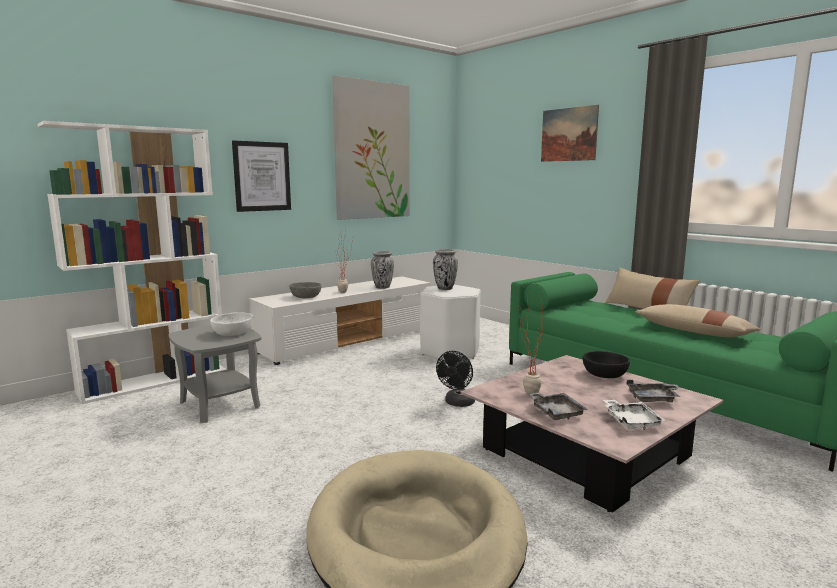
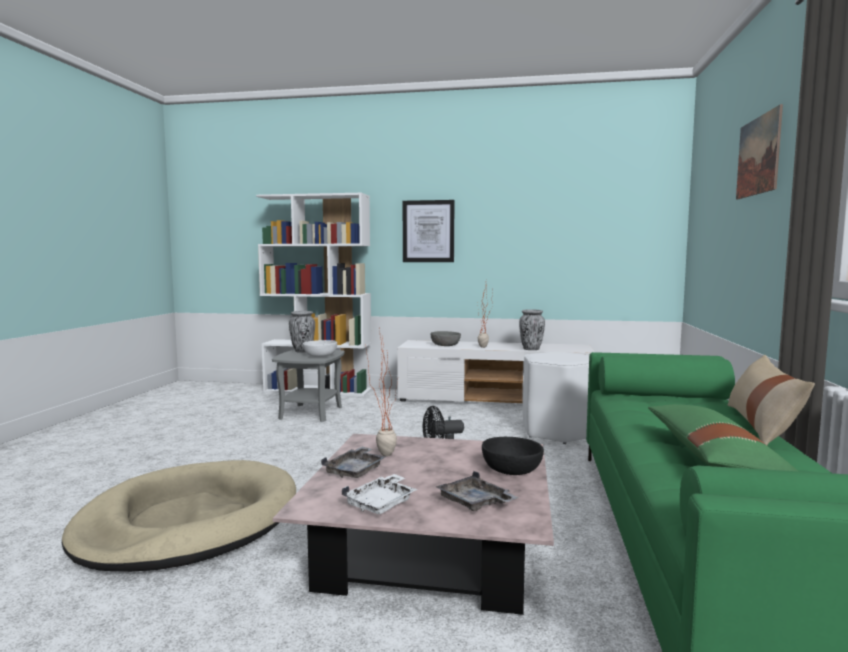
camera: 50 degrees right, 5 degrees down
picture [332,75,410,220] -> none
vase [433,249,458,290] -> vase moved to [289,311,315,353]
beige pillow [635,304,761,337] -> green pillow [648,404,798,471]

